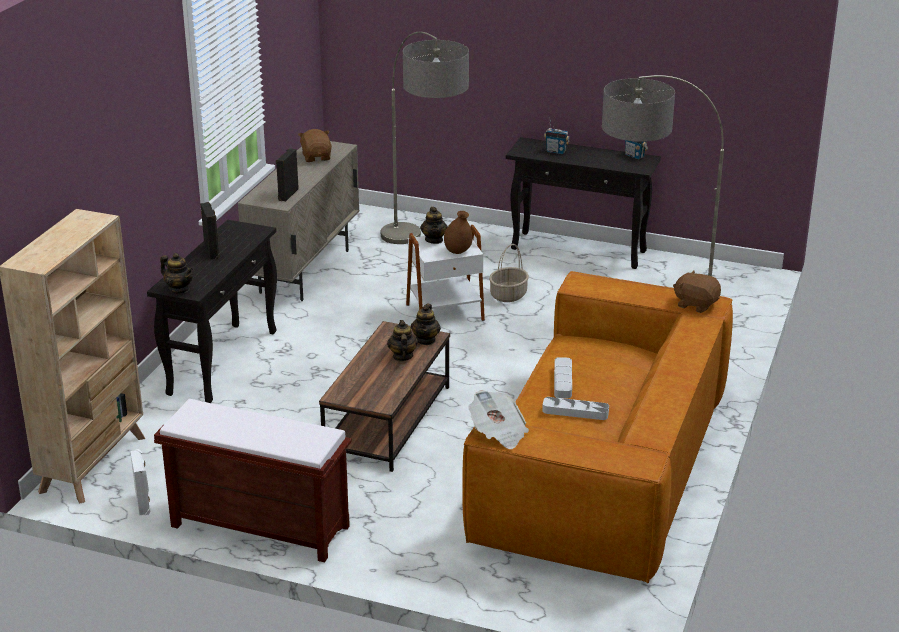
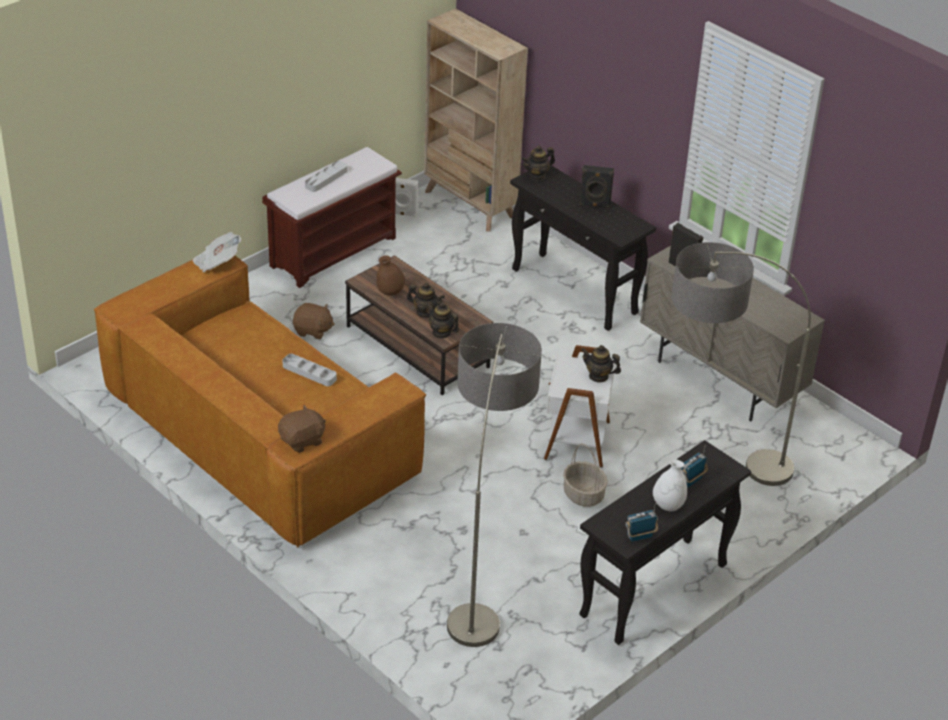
camera: 115 degrees right, 10 degrees up
brown plush toy [298,129,332,162] -> brown plush toy moved to [293,303,335,339]
brown vase [444,211,472,254] -> brown vase moved to [376,256,405,296]
grey tray [542,397,609,420] -> grey tray moved to [305,161,348,192]
none -> white vase [653,459,687,511]

